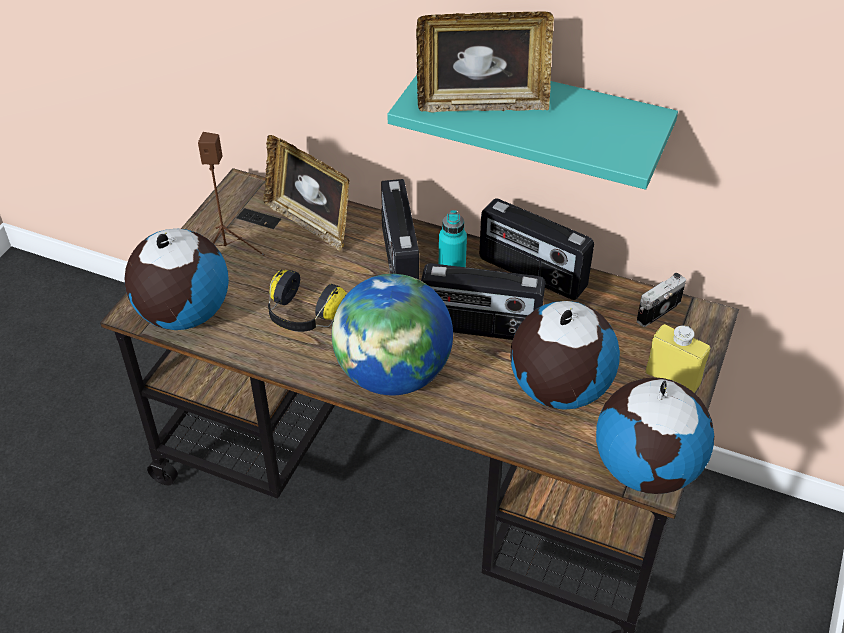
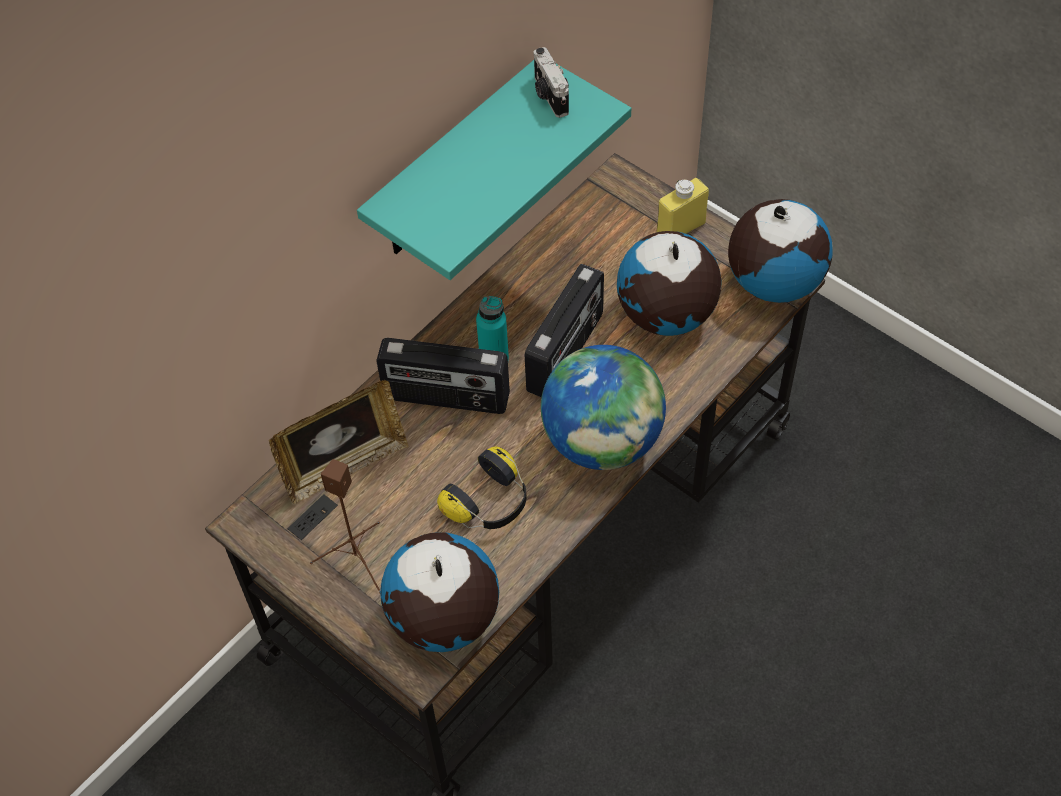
camera: 70 degrees left, 10 degrees up
picture frame [416,11,554,112] -> none
radio [479,198,594,300] -> none
camera [637,273,686,327] -> camera moved to [533,47,569,118]

